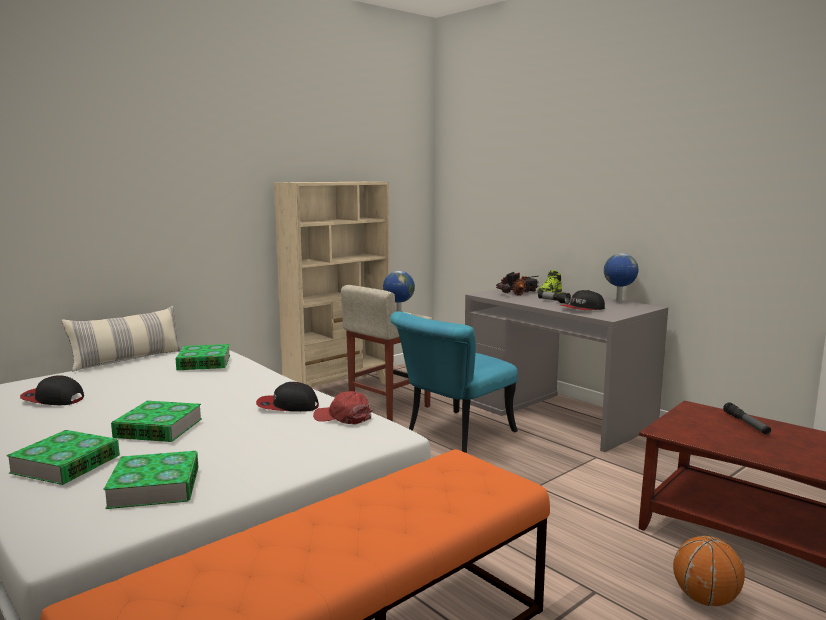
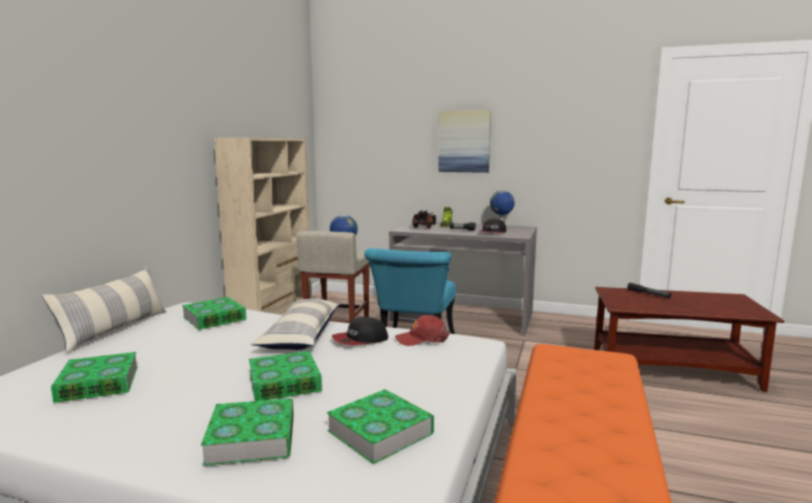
camera: 30 degrees left, 0 degrees up
cap [20,375,84,405] -> book [51,352,138,403]
basketball [673,536,745,606] -> none
none -> pillow [251,299,340,350]
none -> picture [438,110,491,173]

